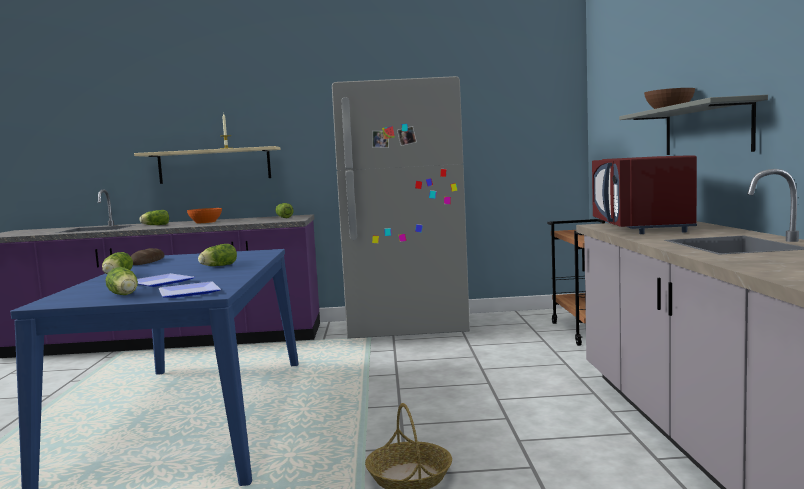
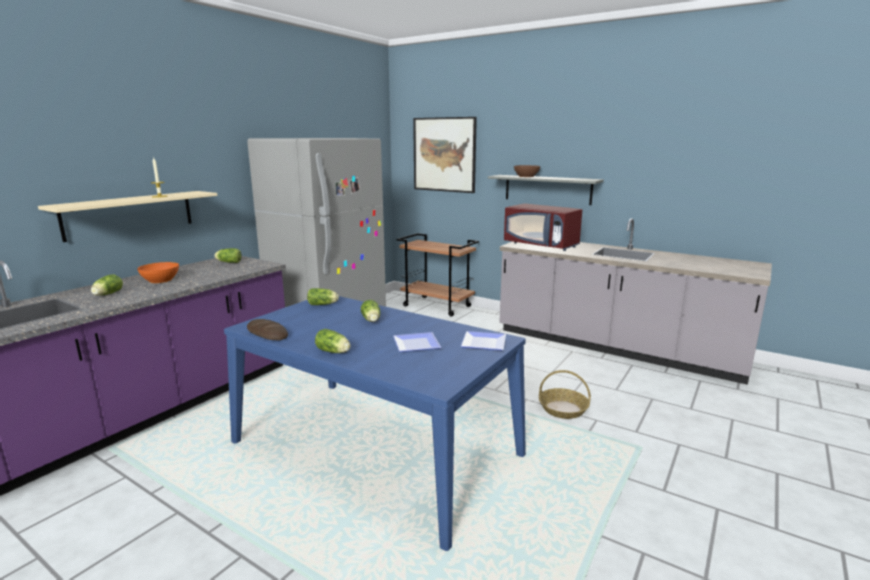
camera: 55 degrees left, 10 degrees up
lettuce [105,267,138,295] -> lettuce moved to [307,288,339,305]
none -> picture [413,117,477,193]

